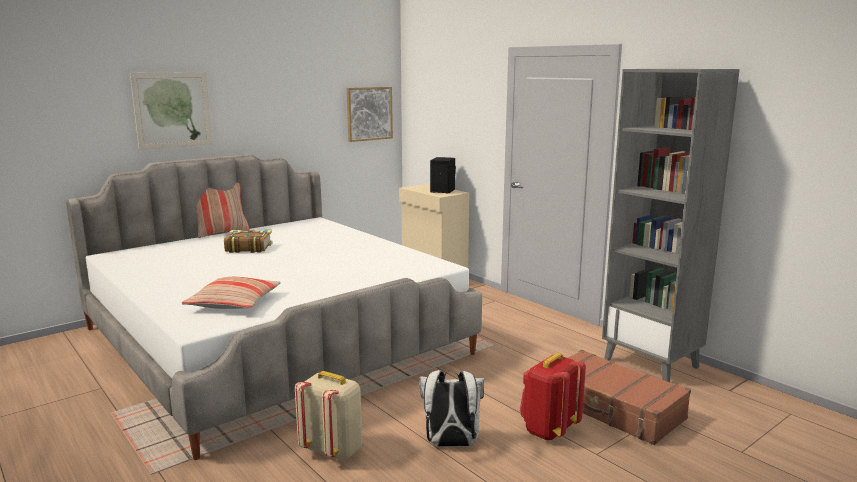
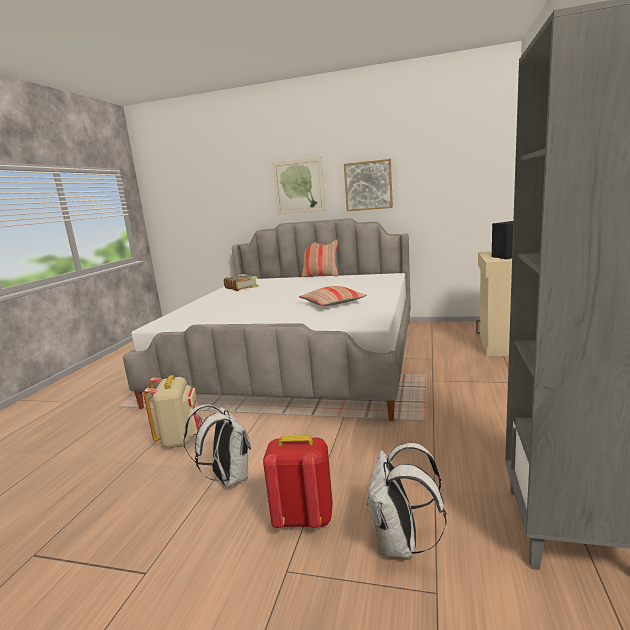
camera: 55 degrees right, 0 degrees up
pillow [181,277,281,309] -> pillow moved to [299,286,367,306]
book [224,230,273,253] -> book moved to [224,274,259,291]
picture [347,87,393,142] -> picture moved to [344,159,393,211]
brown suitcase [568,350,691,445] -> white backpack [367,443,446,558]

